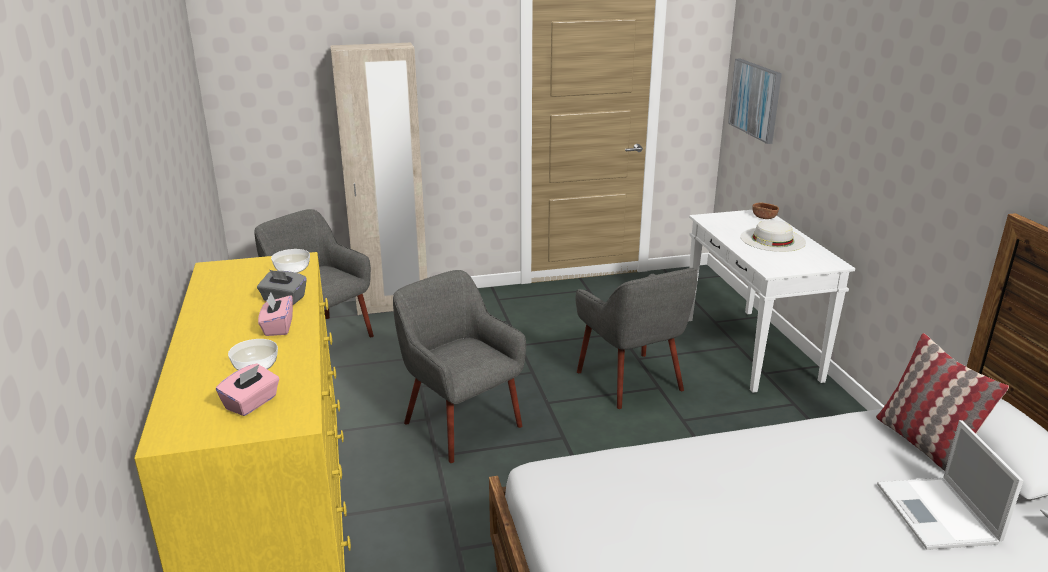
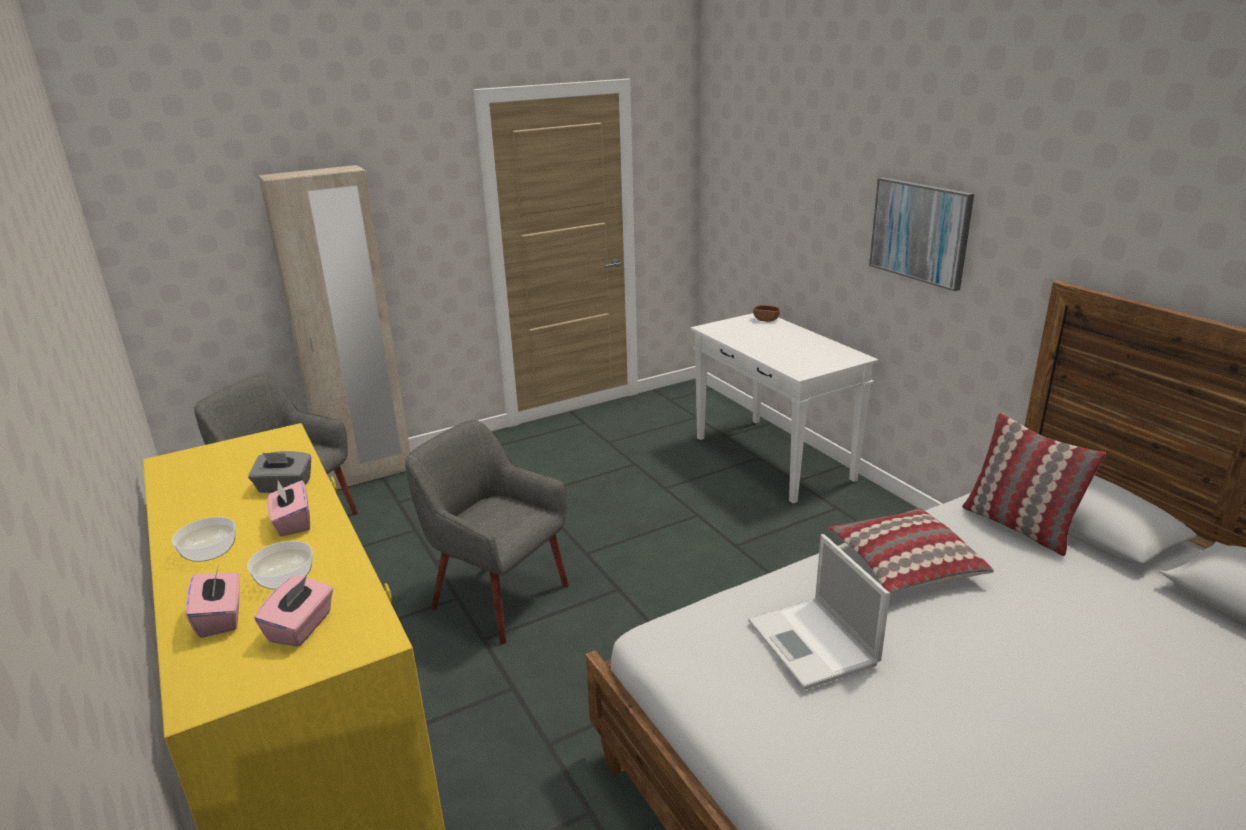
camera: 15 degrees left, 0 degrees up
bowl [271,249,310,273] -> bowl moved to [172,517,236,562]
grey armchair [576,268,698,409] -> none
picture [728,59,782,144] -> picture moved to [869,177,974,291]
white hat [740,220,806,252] -> none
laptop [877,420,1023,550] -> laptop moved to [748,534,890,690]
none -> pink tissue box [186,567,240,638]
none -> pillow [828,508,994,594]

